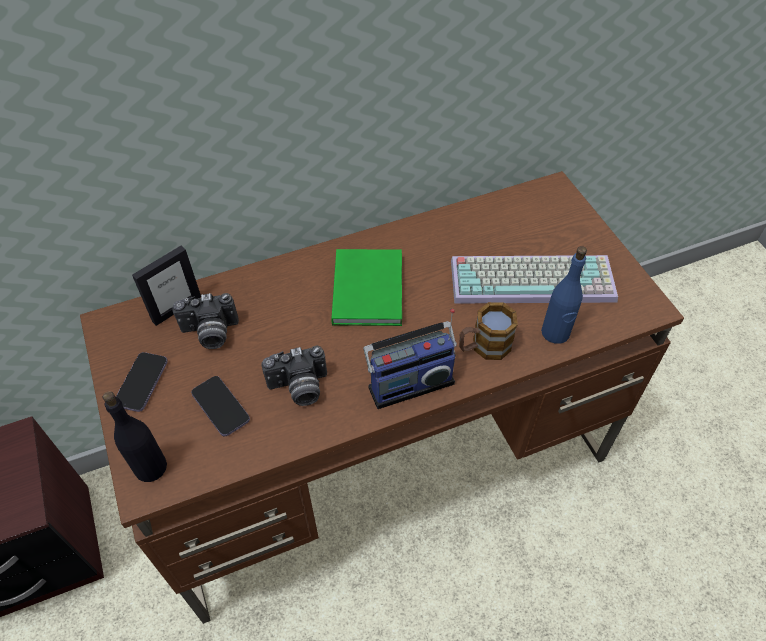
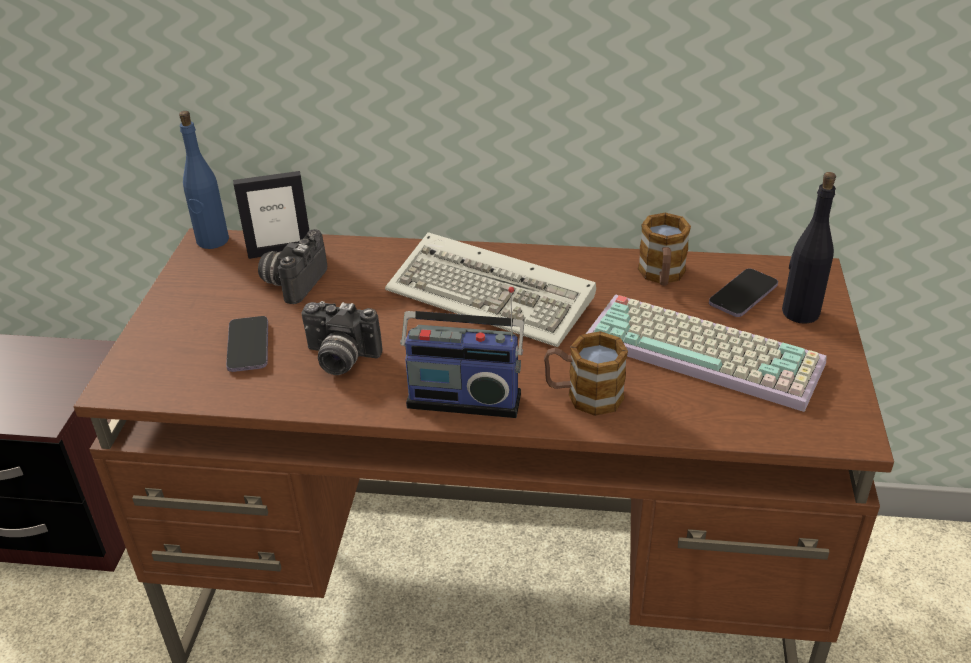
camera: 30 degrees right, 15 degrees down
black bottle [102,391,167,482] -> black bottle moved to [782,172,836,323]
phone [116,352,168,412] -> phone moved to [709,269,778,317]
camera [173,293,239,349] -> camera turned 90 degrees clockwise [258,229,327,304]
green book [331,249,402,326] -> keyboard [385,232,596,347]
blue bottle [541,246,587,344] -> blue bottle moved to [179,111,229,249]
none -> mug [638,213,691,286]

